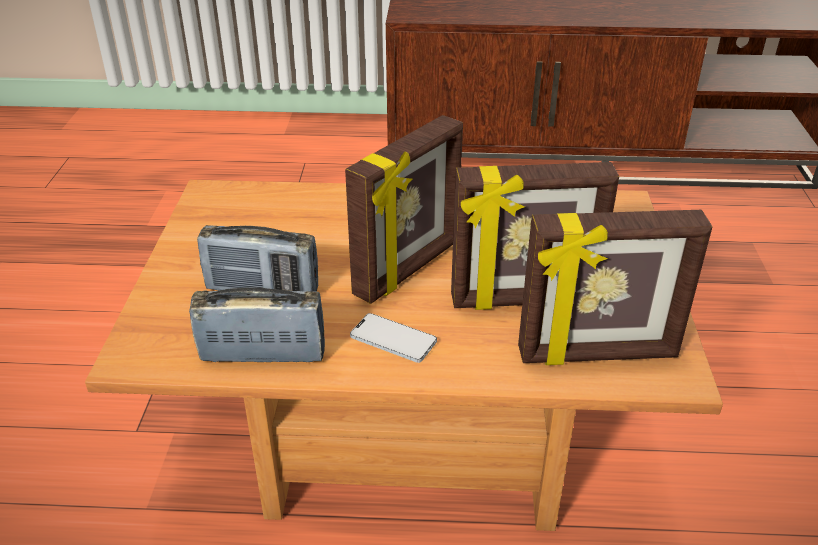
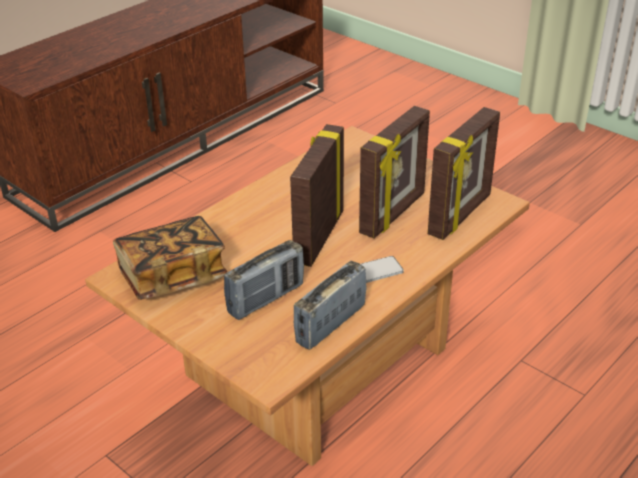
camera: 50 degrees left, 0 degrees up
picture frame [345,115,463,304] -> picture frame turned 150 degrees counterclockwise [290,124,344,267]
none -> book [113,216,227,300]

